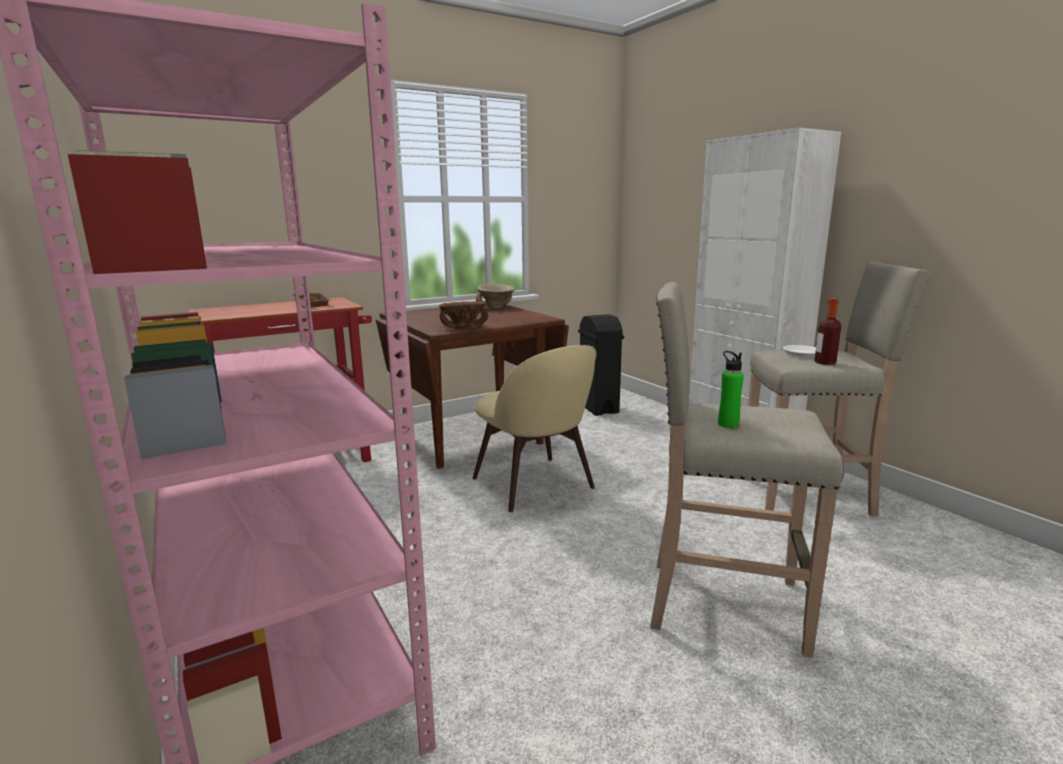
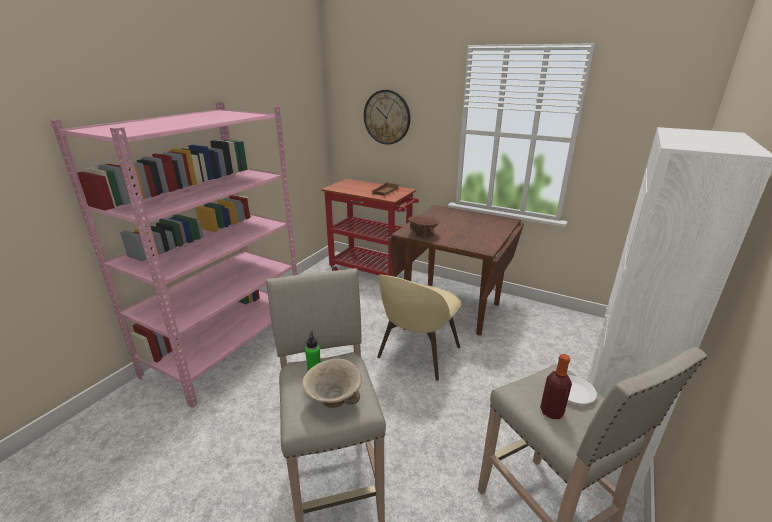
camera: 60 degrees right, 10 degrees up
beige bowl [476,283,515,309] -> beige bowl moved to [302,359,361,408]
black trash can [578,314,624,416] -> none
none -> wall clock [364,90,410,145]

